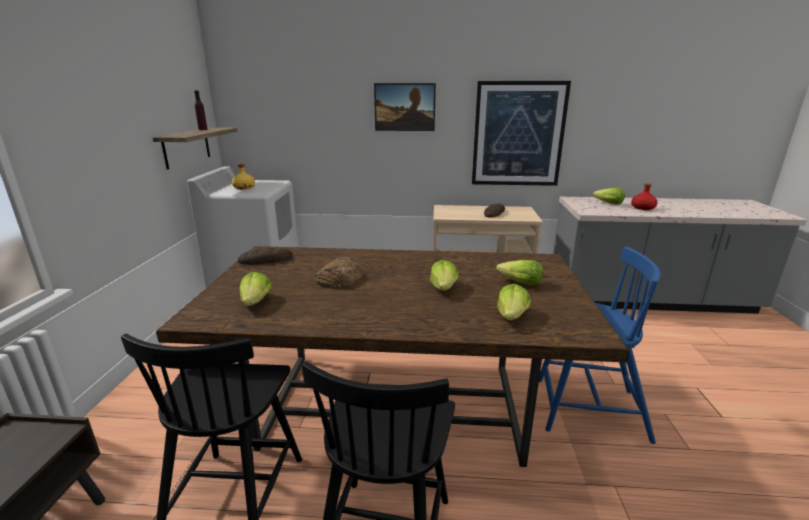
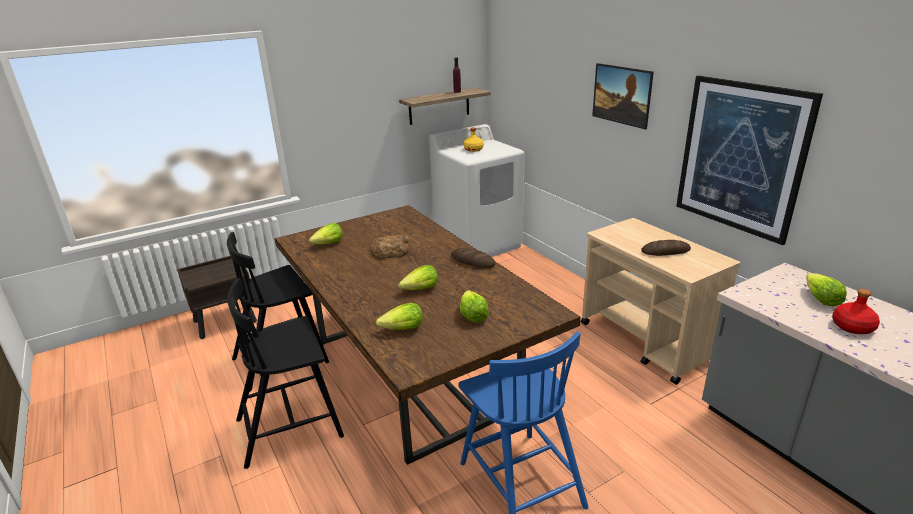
camera: 55 degrees right, 5 degrees up
bread [238,248,293,265] -> bread moved to [451,248,495,268]

